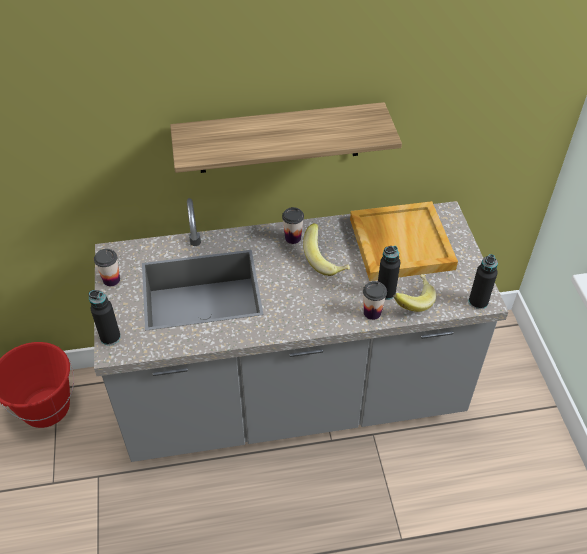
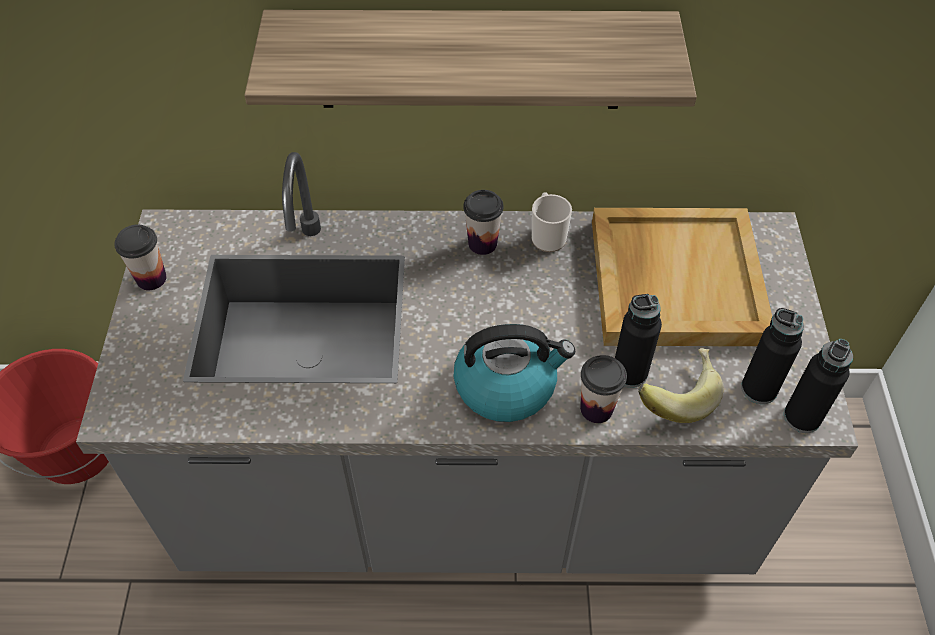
camera: 10 degrees right, 5 degrees up
black bottle [88,290,121,345] -> black bottle moved to [741,308,804,404]
banana [303,223,350,276] -> none
none -> kettle [454,324,575,422]
none -> mug [532,192,572,252]

